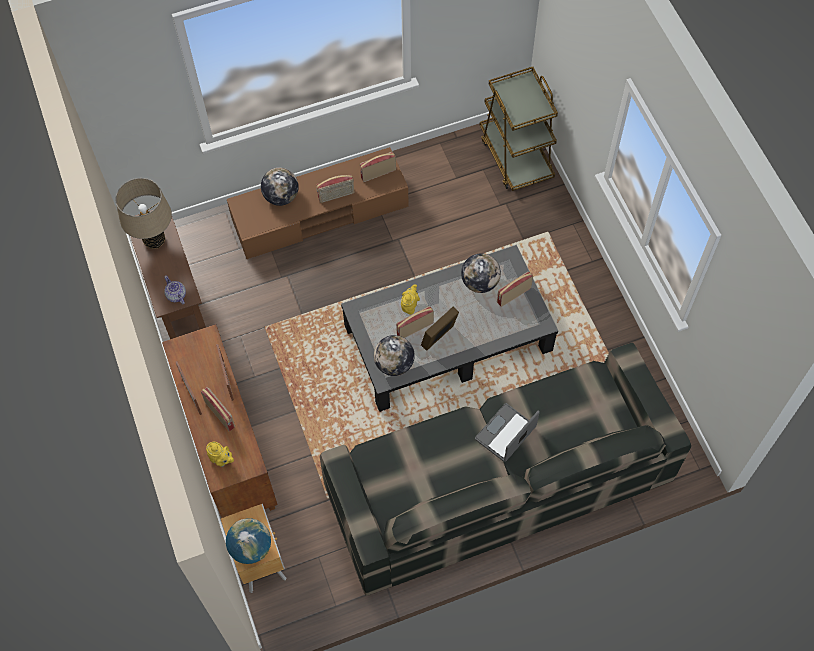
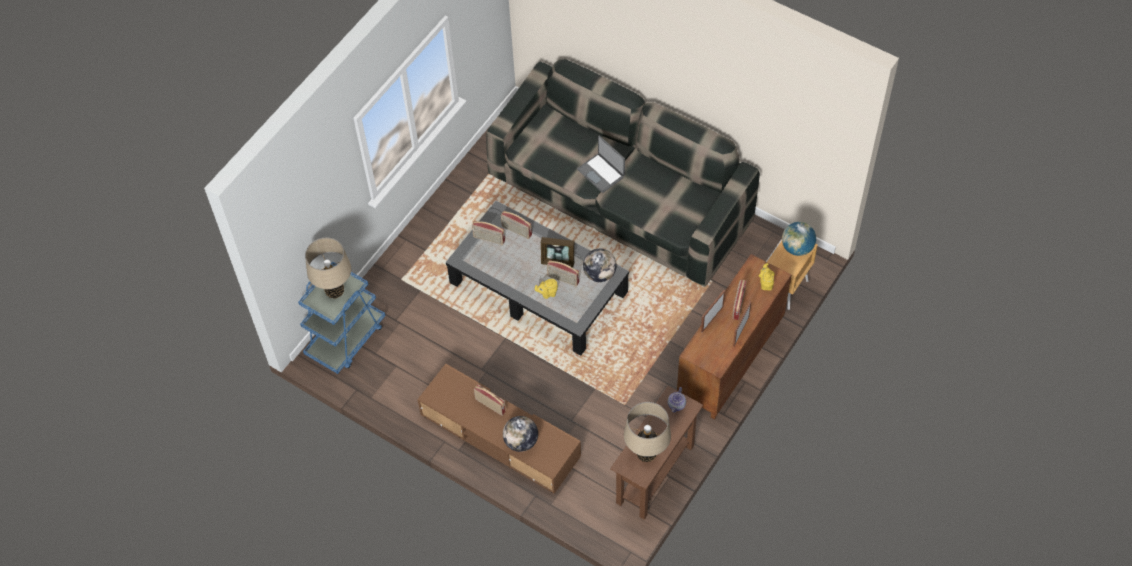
camera: 125 degrees left, 5 degrees down
radio [360,152,396,182] -> radio moved to [501,211,532,239]
globe [461,253,501,293] -> none
laptop [475,403,540,461] -> laptop turned 45 degrees clockwise [577,135,625,193]
brown cart [480,67,558,191] -> blue cart [298,262,385,374]
none -> beige table lamp [305,238,351,298]

